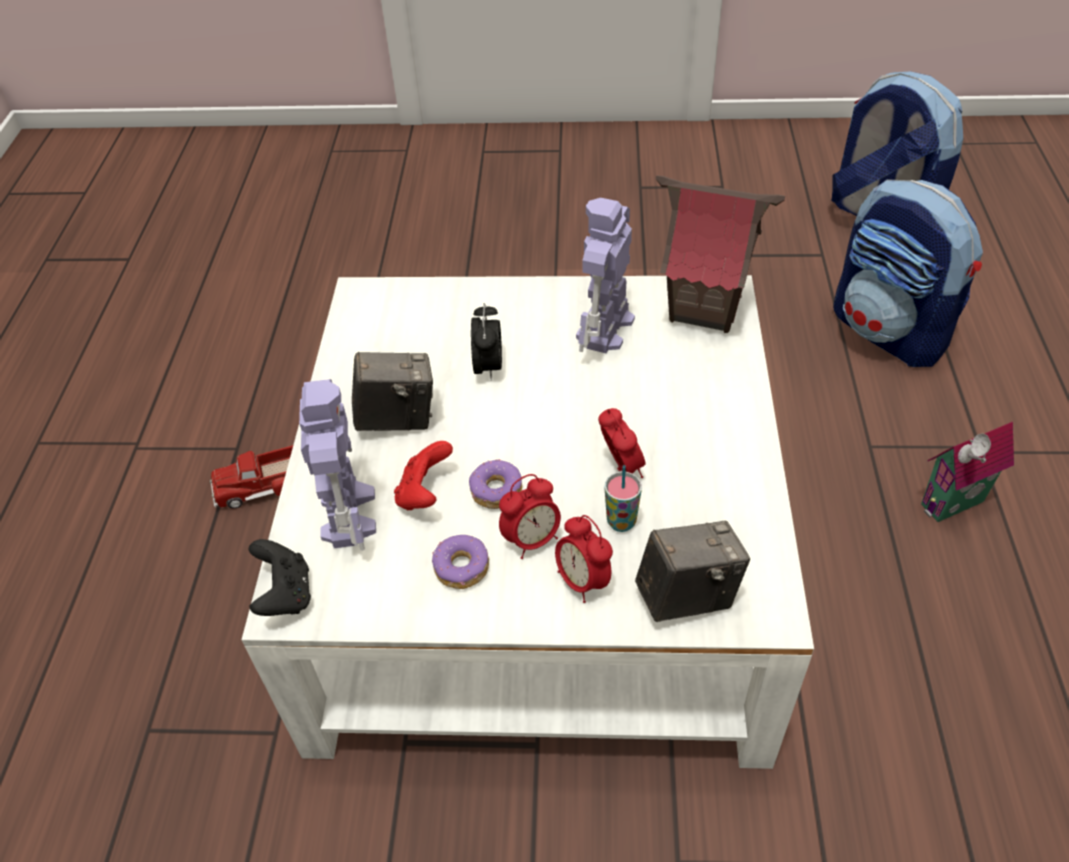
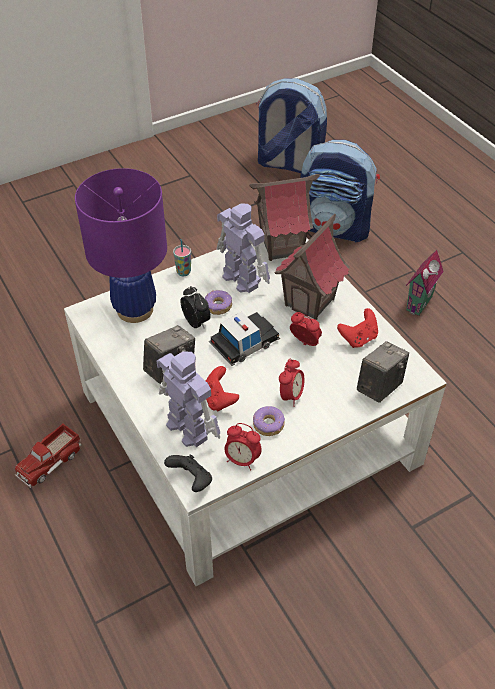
camera: 35 degrees left, 0 degrees up
donut [469,459,522,509] -> donut moved to [205,290,232,315]
alarm clock [555,515,613,603] -> alarm clock moved to [225,423,262,471]
toy robot [576,198,635,353] -> toy robot turned 150 degrees clockwise [216,203,270,293]
cup [605,465,642,532] -> cup moved to [173,239,191,276]
none -> purple table lamp [75,168,167,323]
none -> toy car [209,312,280,366]
none -> toy house [274,214,350,320]
none -> red game controller [337,308,378,348]

